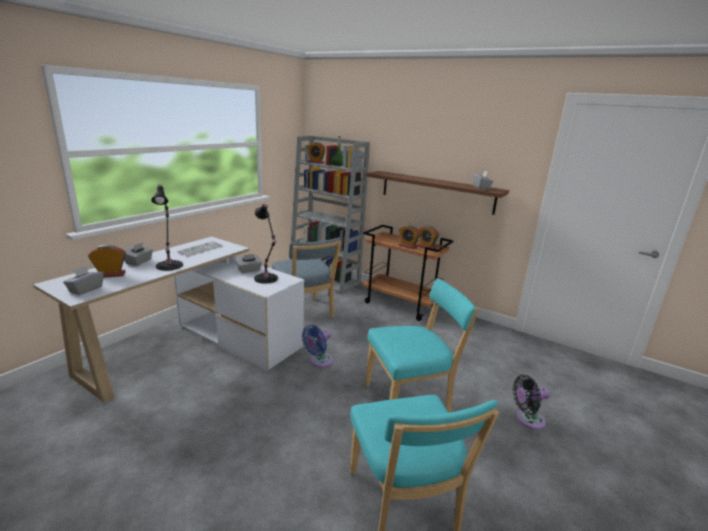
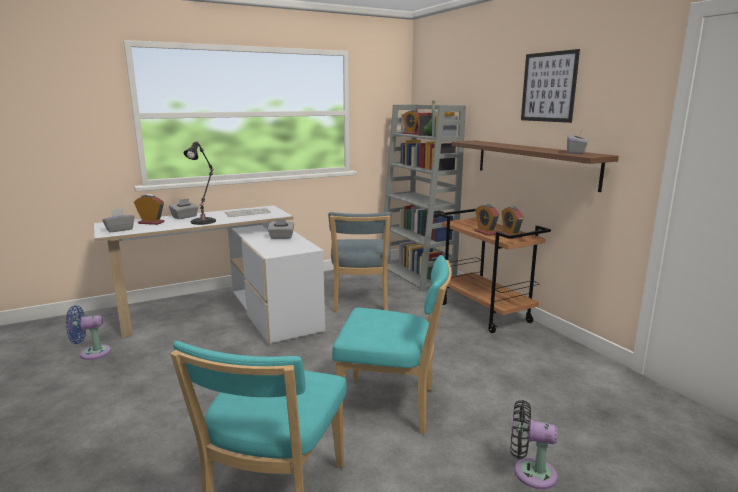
camera: 30 degrees right, 5 degrees down
black table lamp [254,204,278,284] -> none
blue fan [302,325,333,367] -> blue fan moved to [66,306,111,360]
none -> picture [521,49,580,123]

